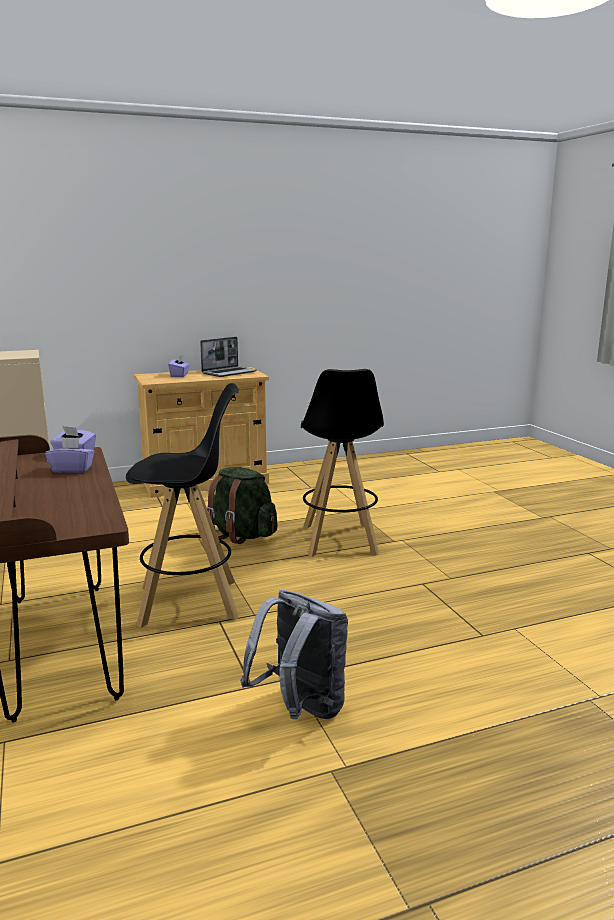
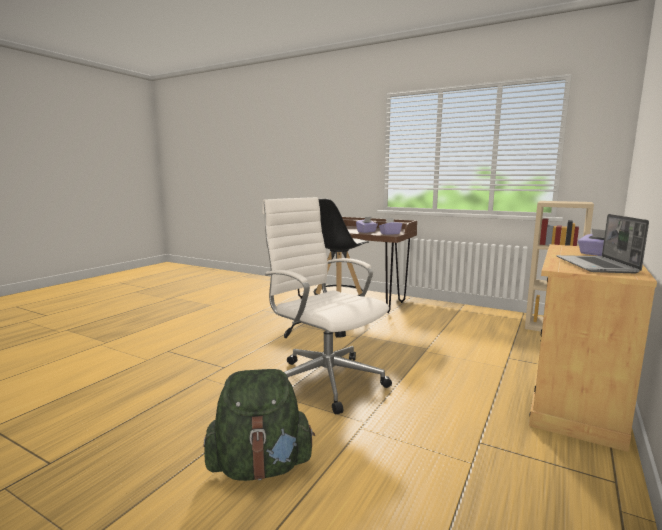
camera: 140 degrees right, 5 degrees down
green backpack [207,467,277,544] -> green backpack moved to [203,369,315,481]
grey backpack [240,590,348,719] -> none
black stool [301,369,384,557] -> white office chair [262,197,392,414]

